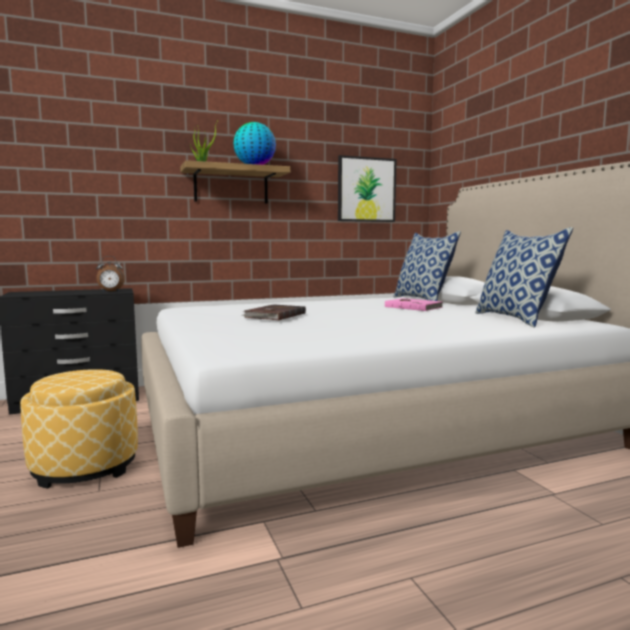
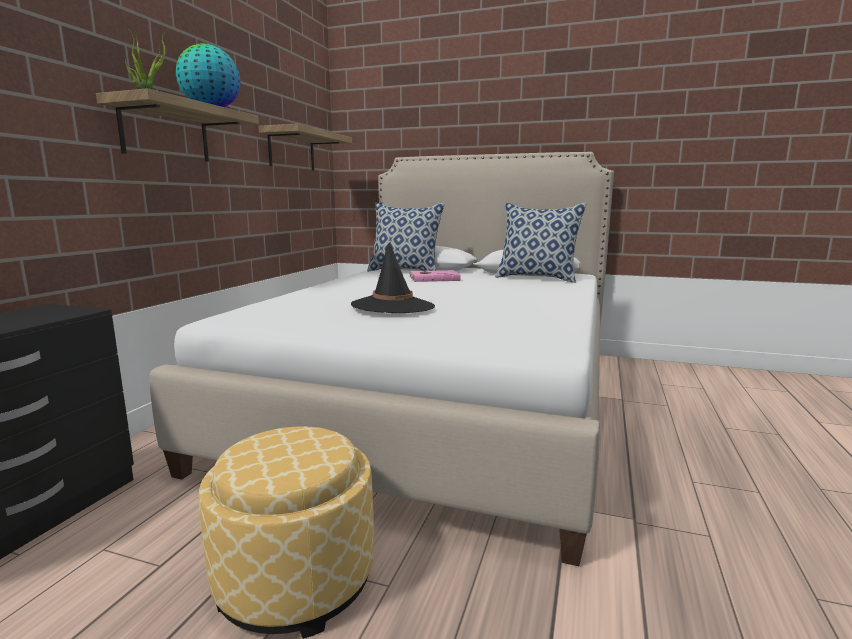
camera: 50 degrees left, 5 degrees up
alarm clock [96,256,125,292] -> none
brown book [242,304,306,321] -> black hat [351,242,435,313]
picture [338,155,396,222] -> shelf [258,124,352,171]

